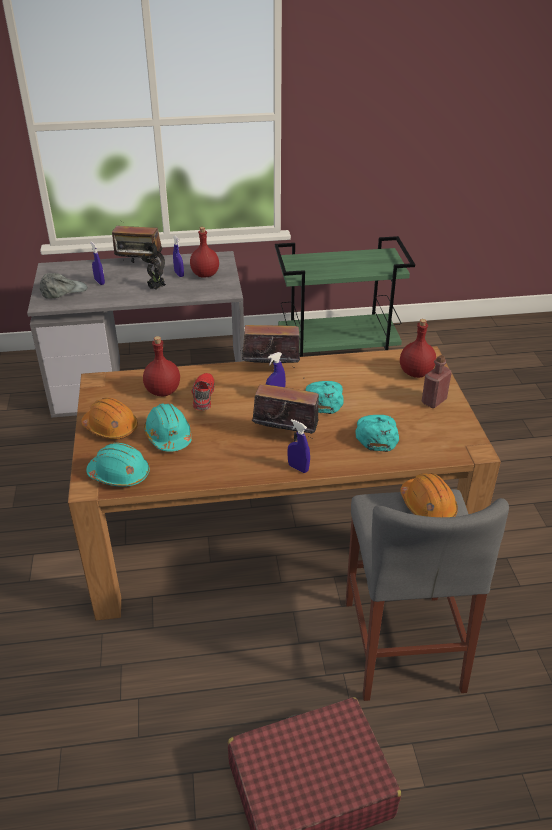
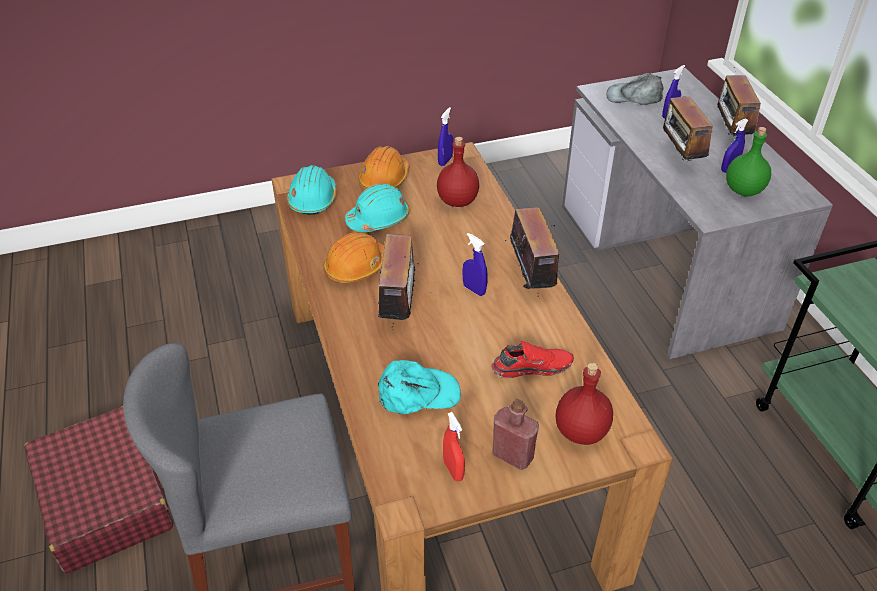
camera: 80 degrees right, 5 degrees up
grey cap [40,273,88,299] -> grey cap turned 135 degrees clockwise [606,73,663,105]
potted plant [141,243,166,290] -> radio [663,90,714,161]
red bottle [190,227,219,278] -> green bottle [726,127,771,196]
red shoe [192,373,215,410] -> red shoe moved to [491,341,574,378]
blue spray bottle [287,419,310,473] -> blue spray bottle moved to [438,107,453,166]
turquoise cap [305,381,344,414] -> none
orange hard hat [400,473,458,517] -> orange hard hat moved to [323,232,385,283]
none -> red spray bottle [443,412,465,481]

